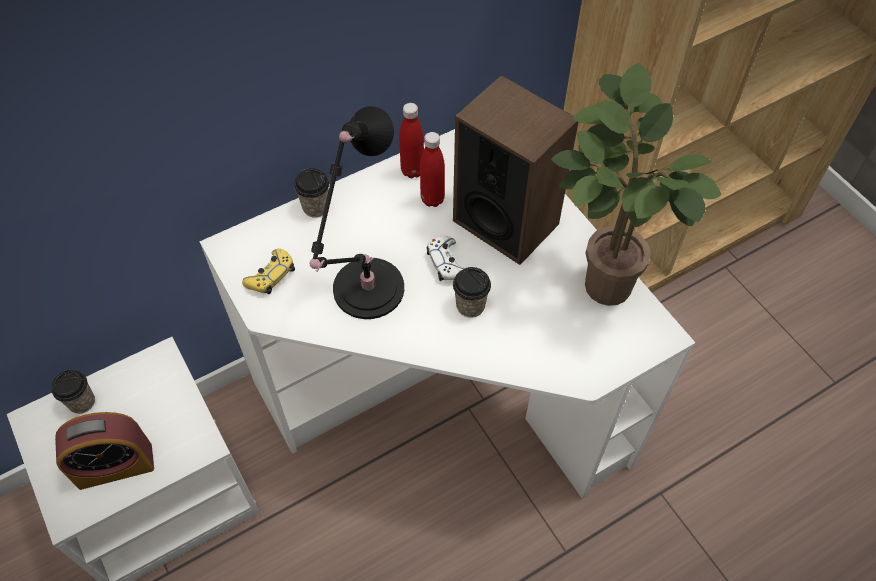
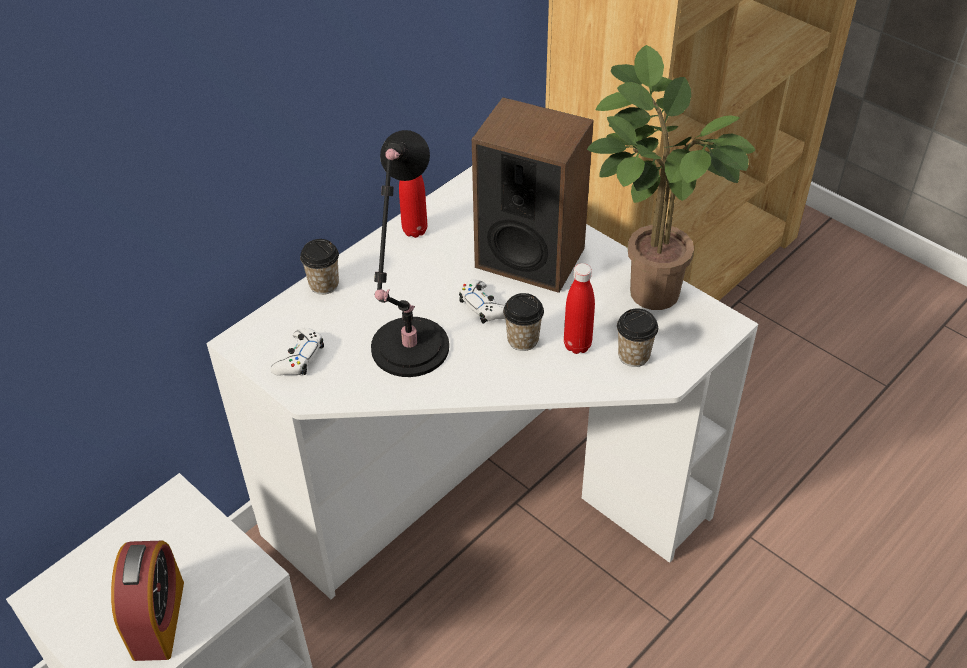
camera: 15 degrees left, 10 degrees down
cup [52,370,95,414] -> cup moved to [617,309,658,367]
alarm clock [55,412,154,490] -> alarm clock turned 60 degrees counterclockwise [111,541,184,661]
yellow game controller [242,249,295,294] -> white game controller [271,328,324,376]
red bottle [420,132,445,207] -> red bottle moved to [564,263,595,354]

